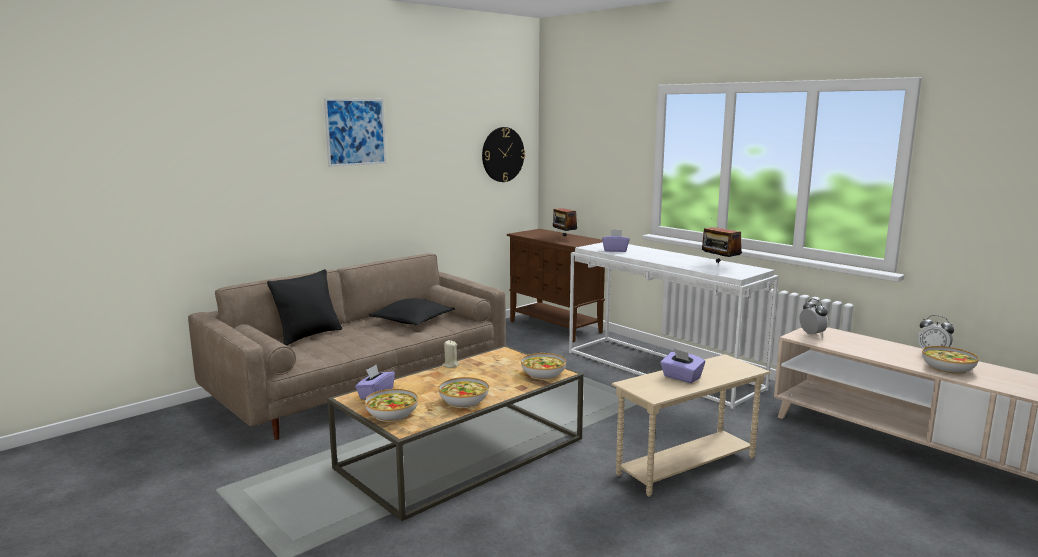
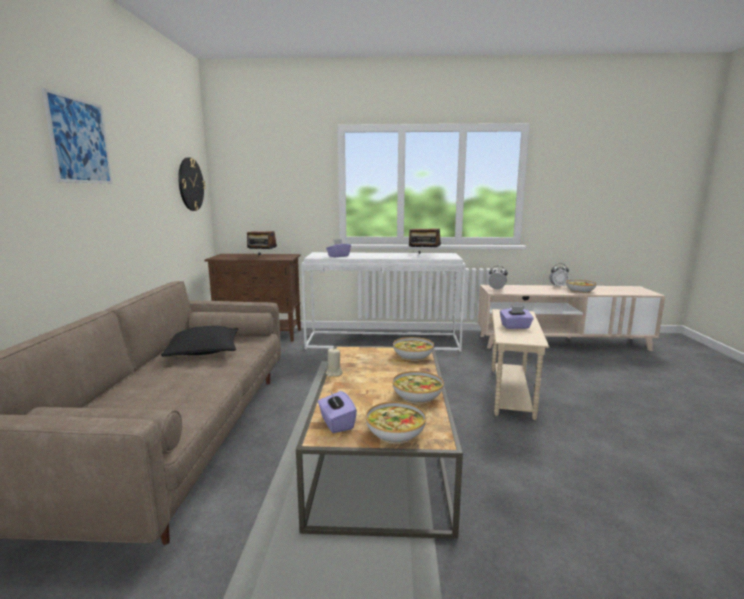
camera: 45 degrees left, 0 degrees up
black pillow [267,269,342,346] -> none

